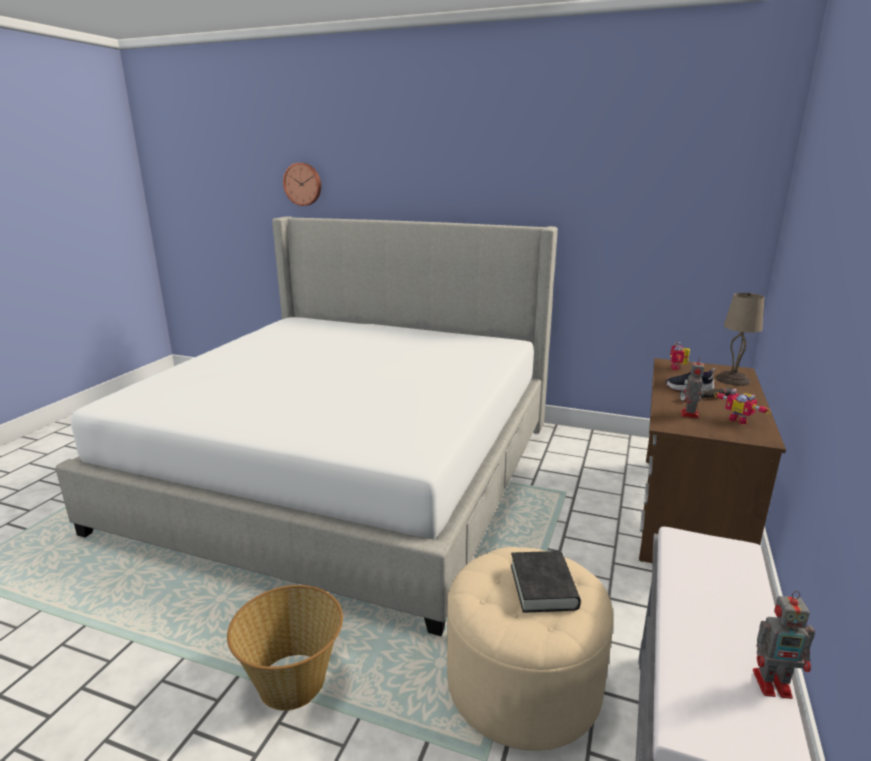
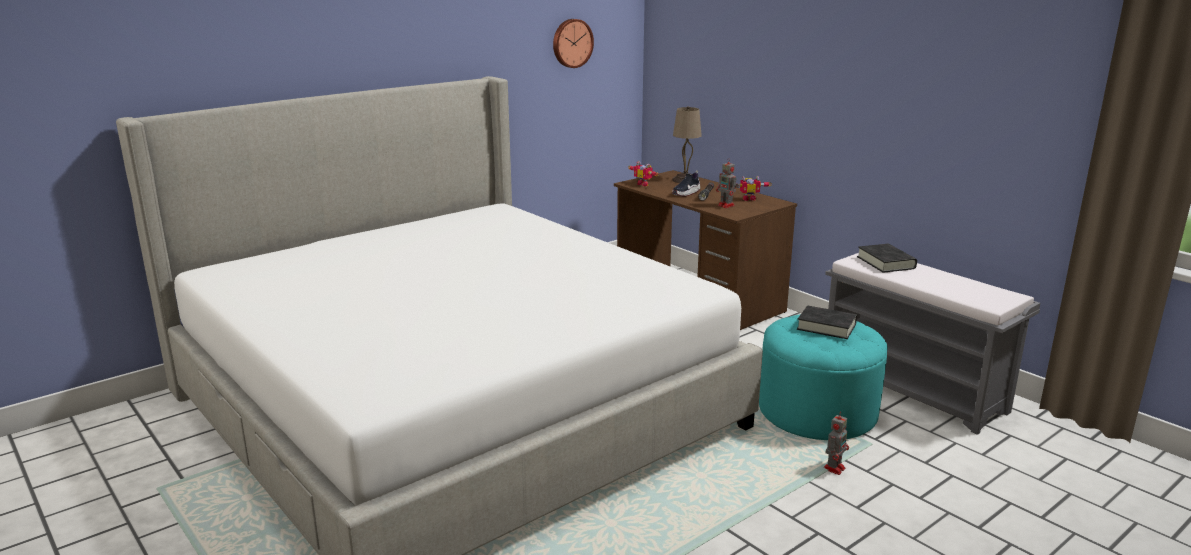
camera: 60 degrees left, 0 degrees up
basket [227,585,343,711] -> none
wall clock [283,163,321,206] -> wall clock moved to [553,19,594,68]
beige ottoman [447,547,613,751] -> turquoise ottoman [759,314,888,440]
toy robot [753,591,815,699] -> toy robot moved to [824,411,849,475]
none -> black book [857,244,917,273]

